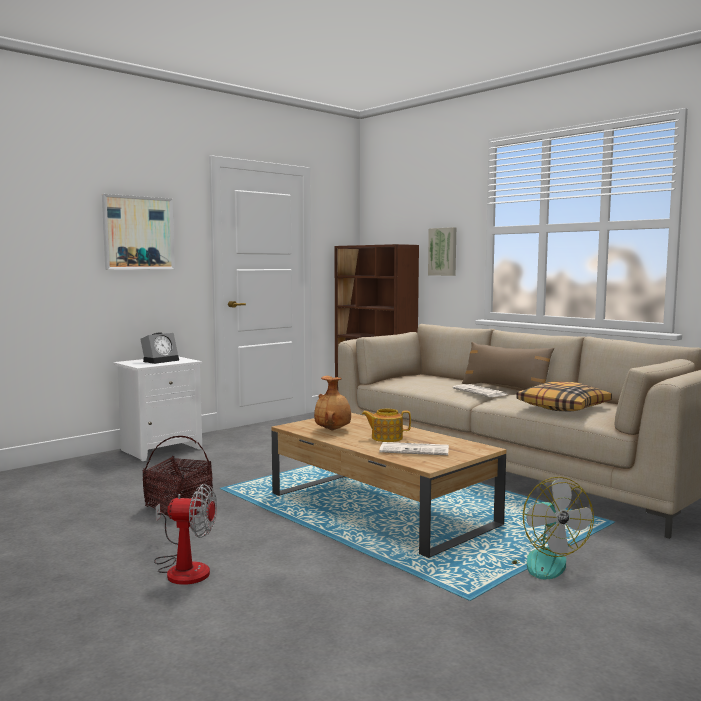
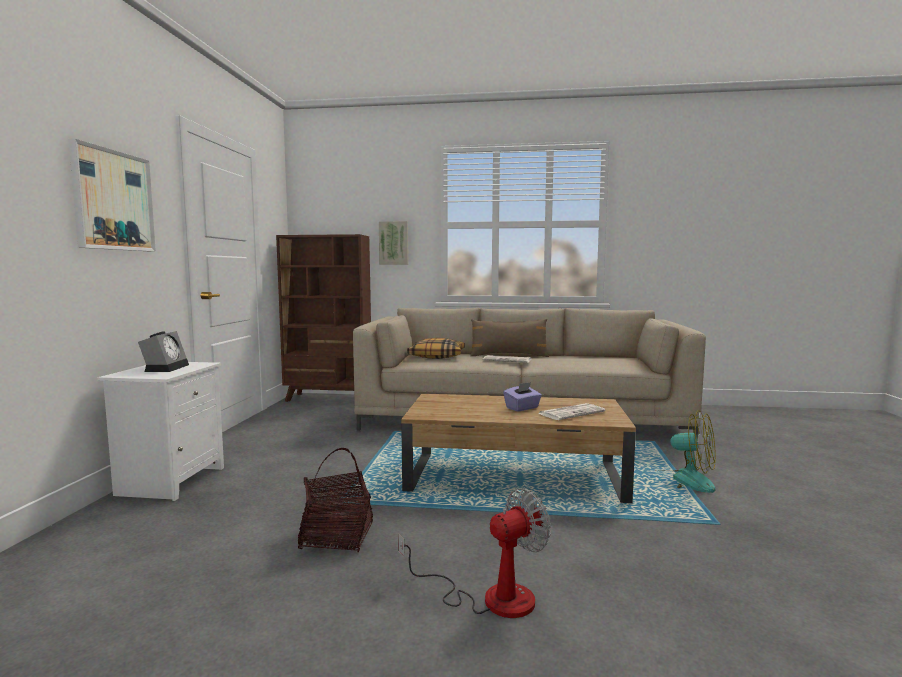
camera: 40 degrees left, 0 degrees up
brown vase [314,376,351,430] -> none
teapot [362,409,411,442] -> purple tissue box [503,382,542,411]
pillow [516,382,612,411] -> pillow moved to [407,338,465,359]

